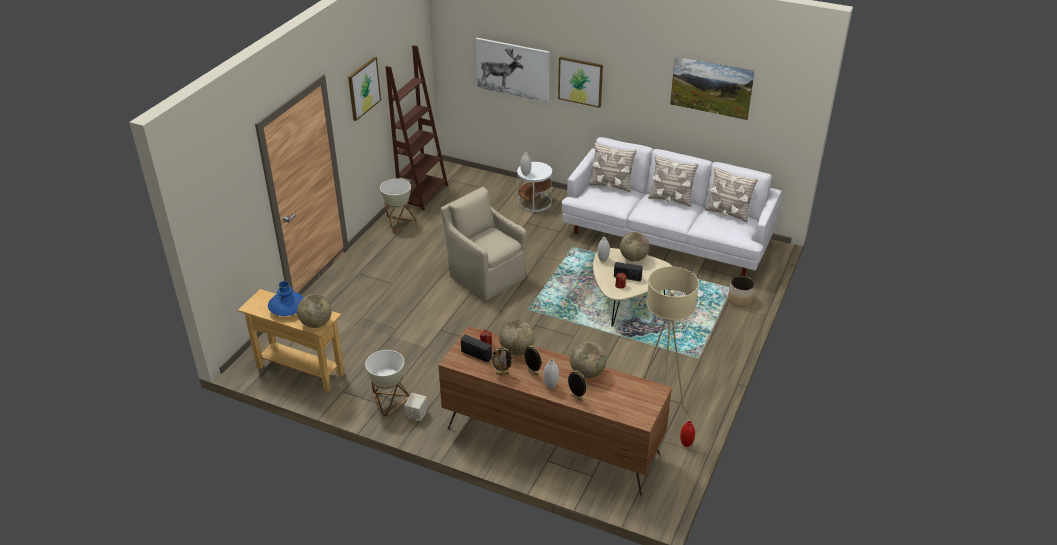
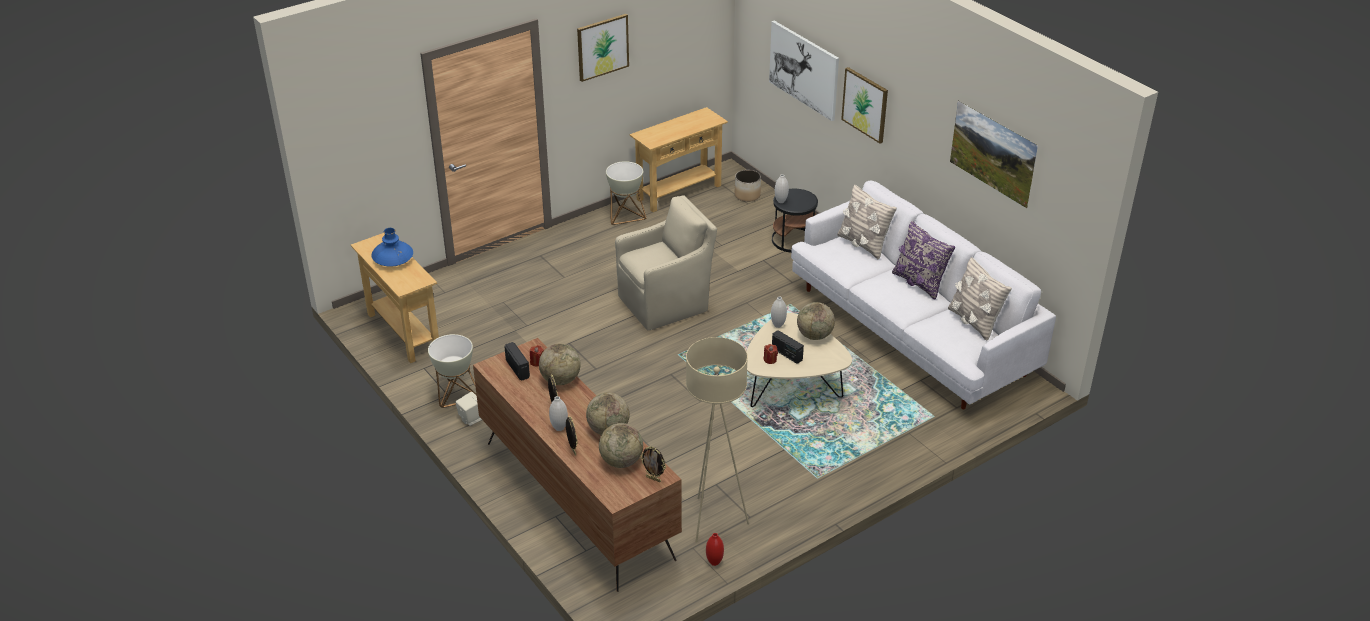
camera: 30 degrees right, 0 degrees up
globe [297,294,332,328] -> globe moved to [599,423,643,468]
brown bookcase [386,45,448,211] -> beige console table [630,107,728,212]
beige armchair [441,187,527,301] -> beige armchair turned 75 degrees clockwise [615,195,717,330]
picture frame [490,347,514,375] -> picture frame moved to [640,446,666,482]
white side table [517,162,552,212] -> black side table [772,189,818,253]
beige pillow [648,155,699,207] -> purple pillow [892,221,955,299]
planter [728,276,755,306] -> planter moved to [735,170,761,202]

